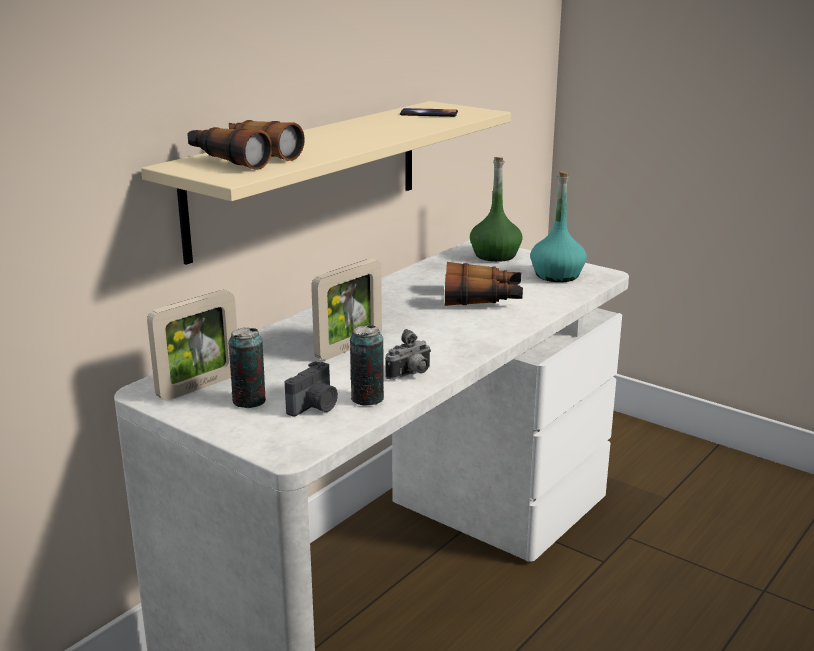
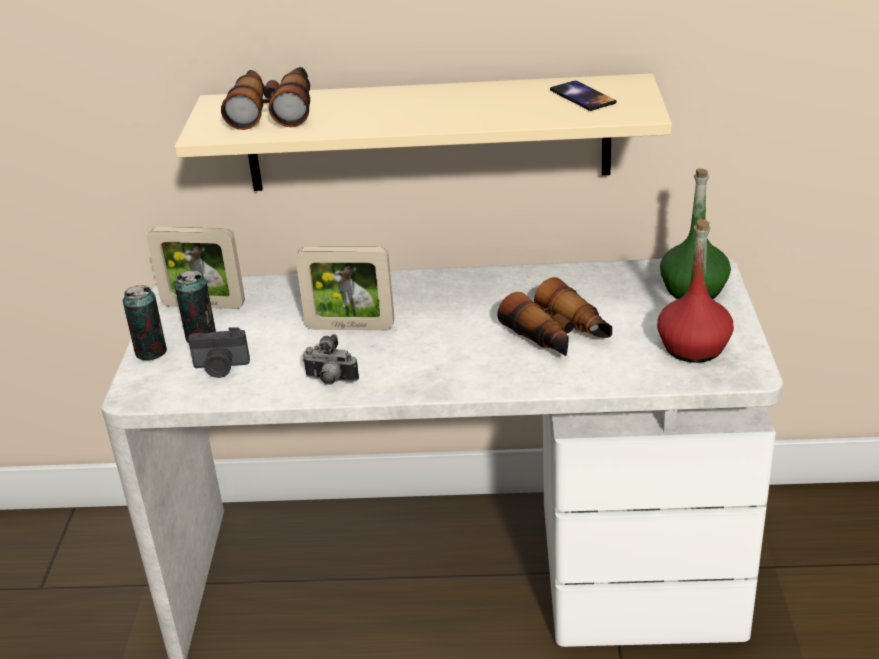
camera: 55 degrees right, 10 degrees up
can [350,325,384,406] -> can moved to [123,285,167,360]
turquoise bottle [530,171,587,282] -> red bottle [657,219,734,363]

